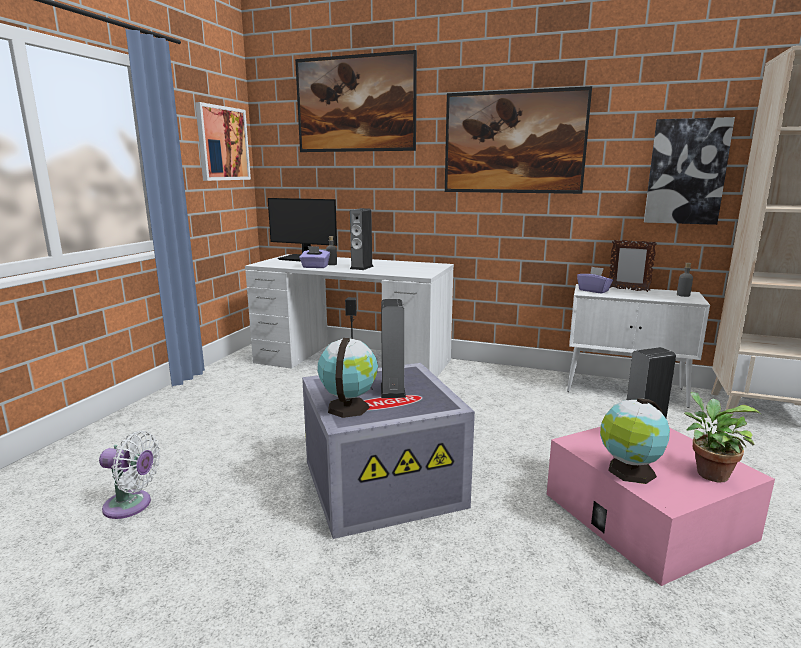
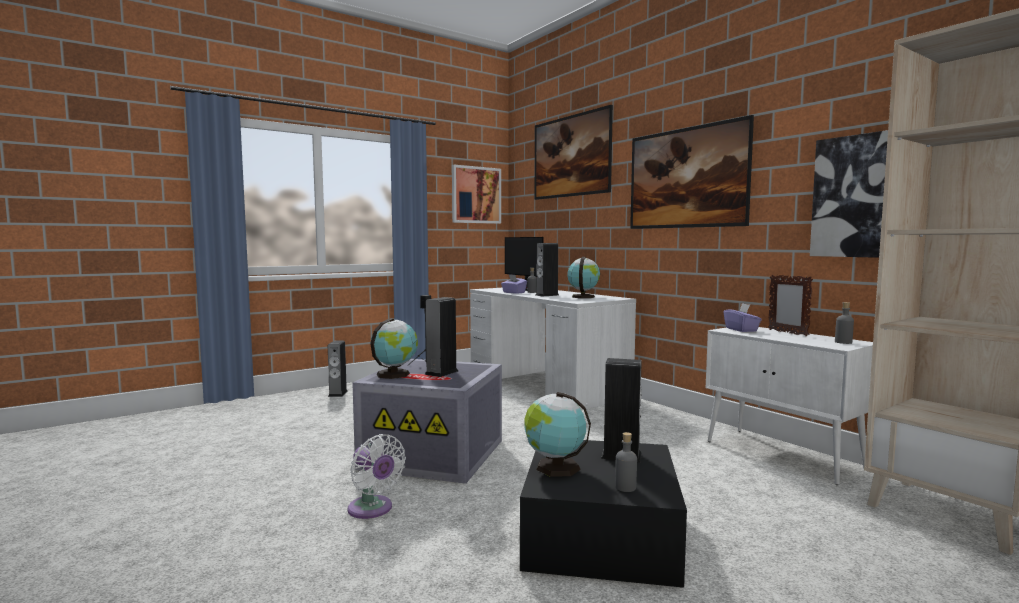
camera: 35 degrees right, 10 degrees down
white fan [99,431,160,519] -> white fan moved to [348,434,406,519]
pink storage box [547,427,775,586] -> black storage box [520,440,687,588]
potted plant [684,392,761,482] -> grey bottle [615,432,637,492]
none -> speaker [328,340,348,397]
none -> globe [567,257,600,298]

